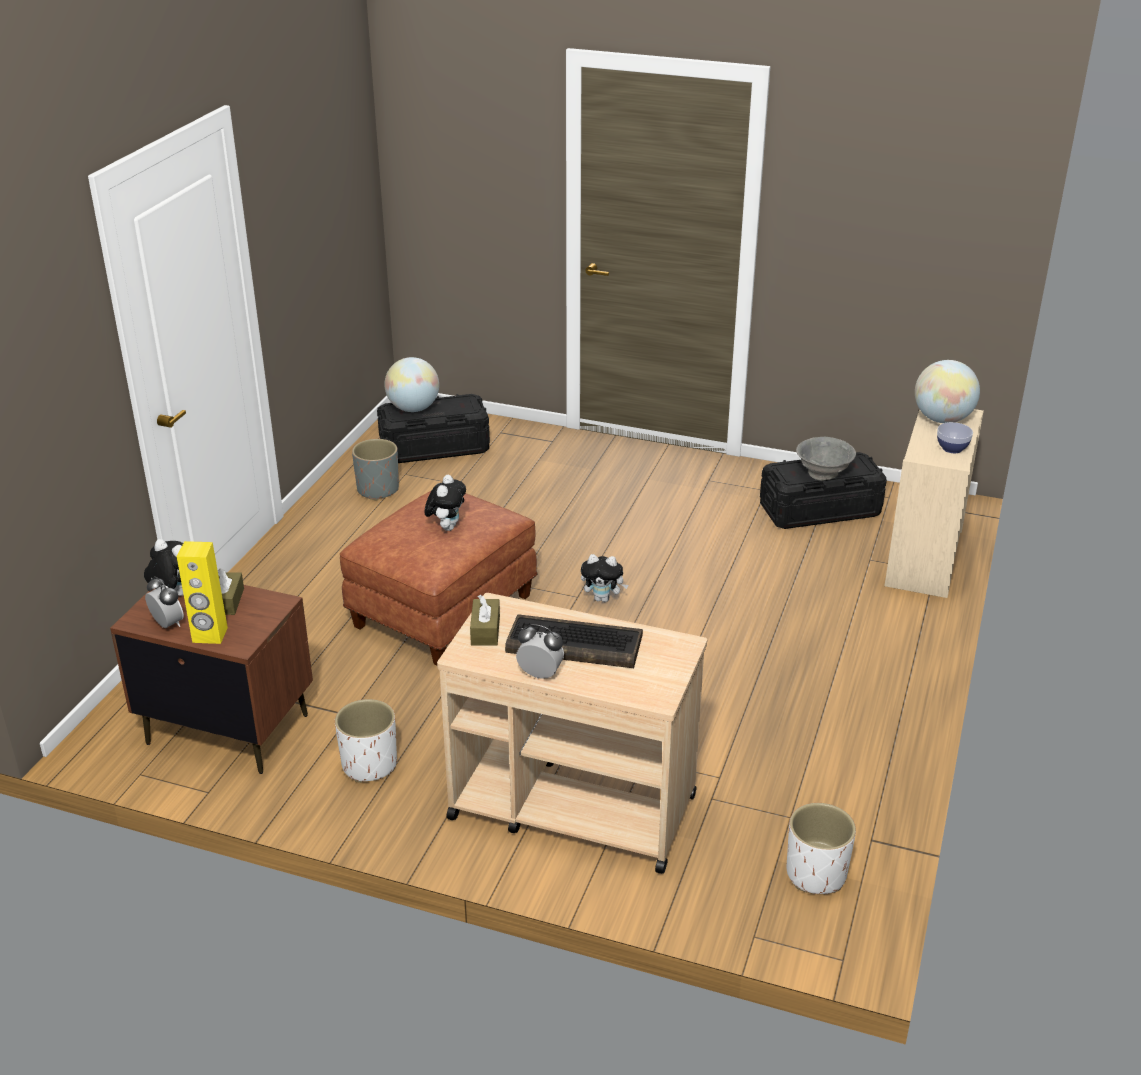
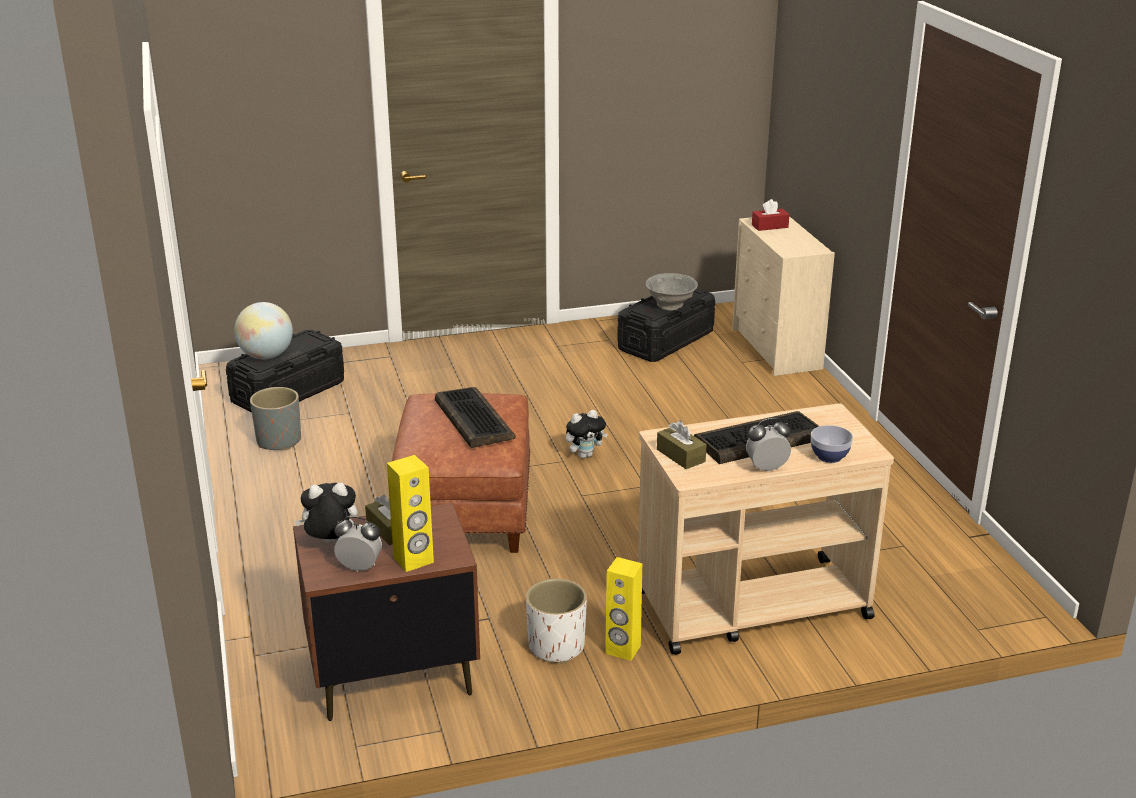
camera: 35 degrees left, 5 degrees down
plush toy [425,474,466,531] -> keyboard [435,387,516,448]
white planter [786,803,856,894] -> none
globe [915,360,980,423] -> red tissue box [752,199,790,231]
bowl [937,422,973,453] -> bowl moved to [811,425,853,463]
none -> yellow speaker [605,557,642,661]

